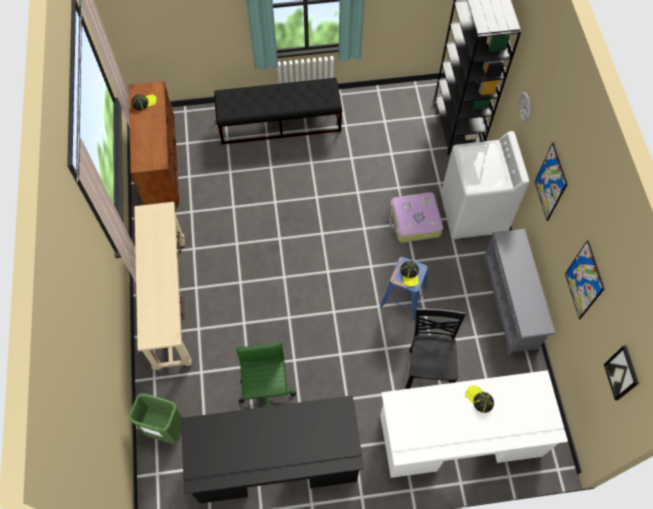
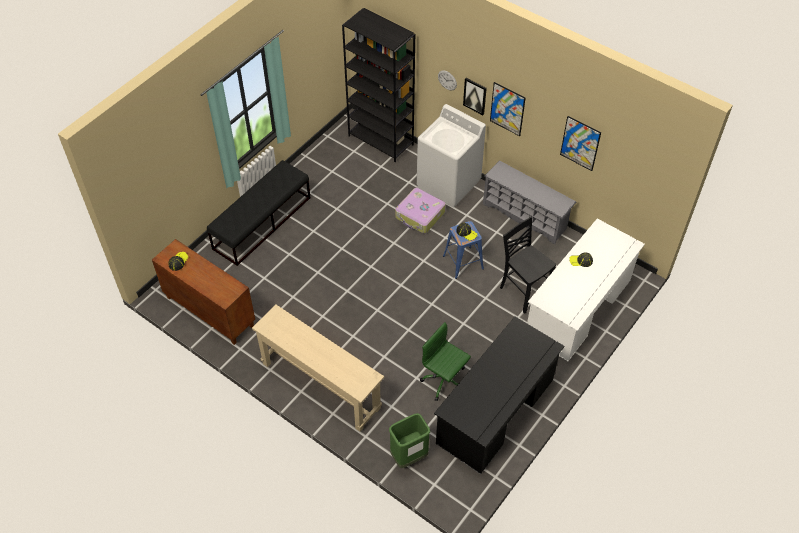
camera: 45 degrees left, 10 degrees down
picture [604,345,639,401] -> picture moved to [463,78,487,115]

